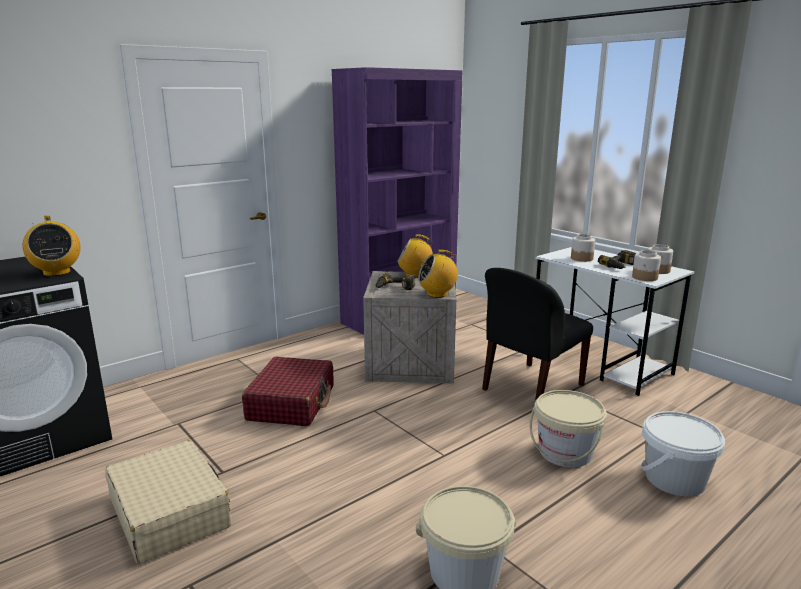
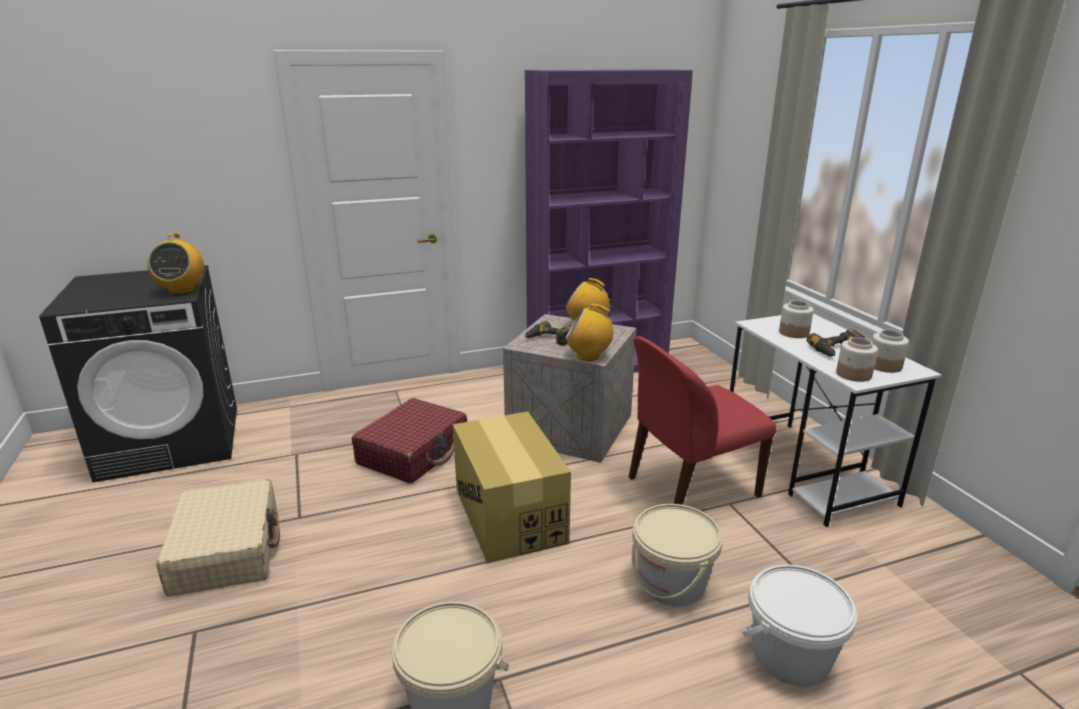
camera: 20 degrees right, 5 degrees up
black chair [482,268,593,401] -> red chair [629,336,776,505]
none -> cardboard box [453,411,571,564]

